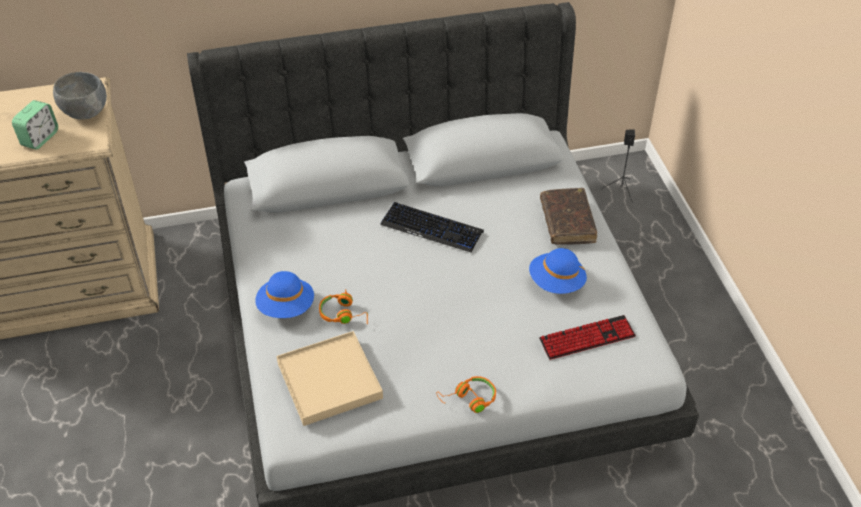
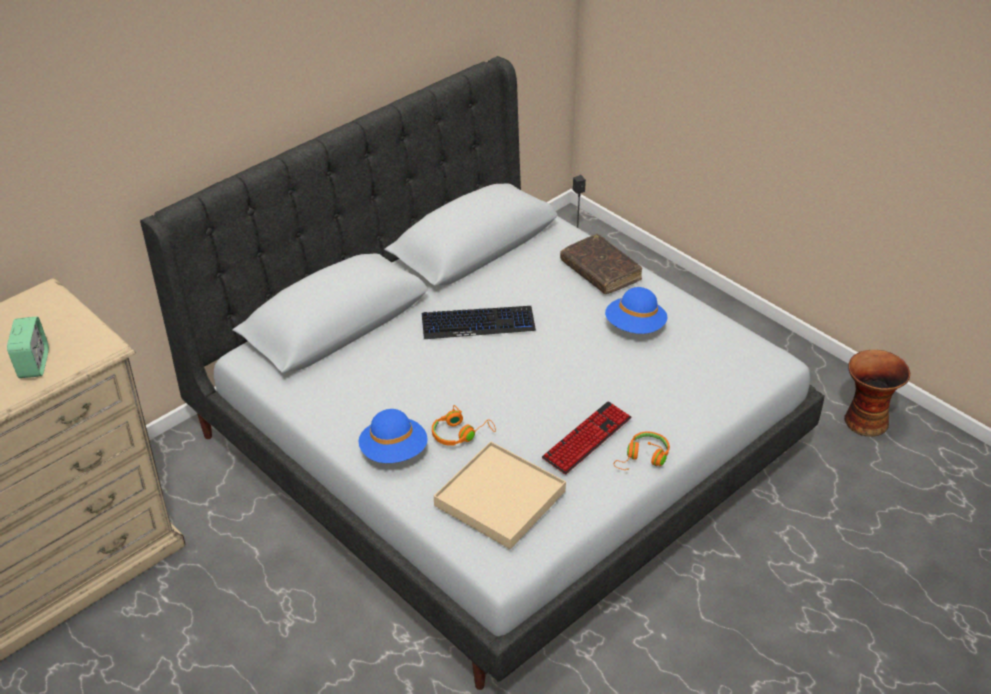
camera: 30 degrees left, 5 degrees down
grey bowl [53,72,107,120] -> none
keyboard [539,315,636,360] -> keyboard moved to [542,401,632,474]
none -> vase [844,350,910,437]

